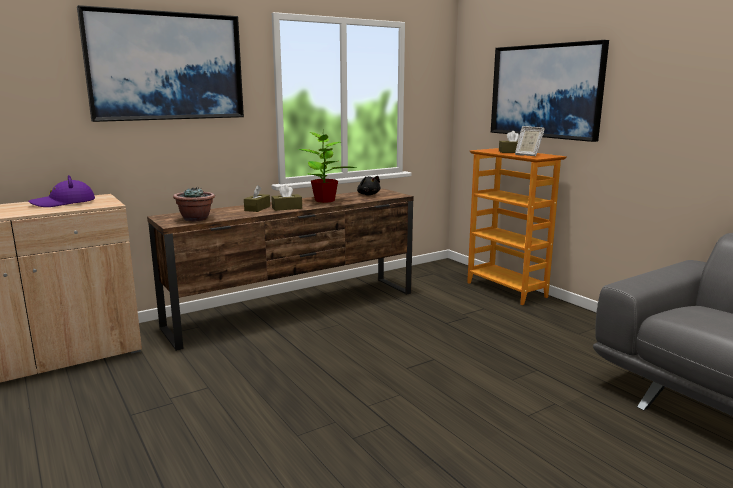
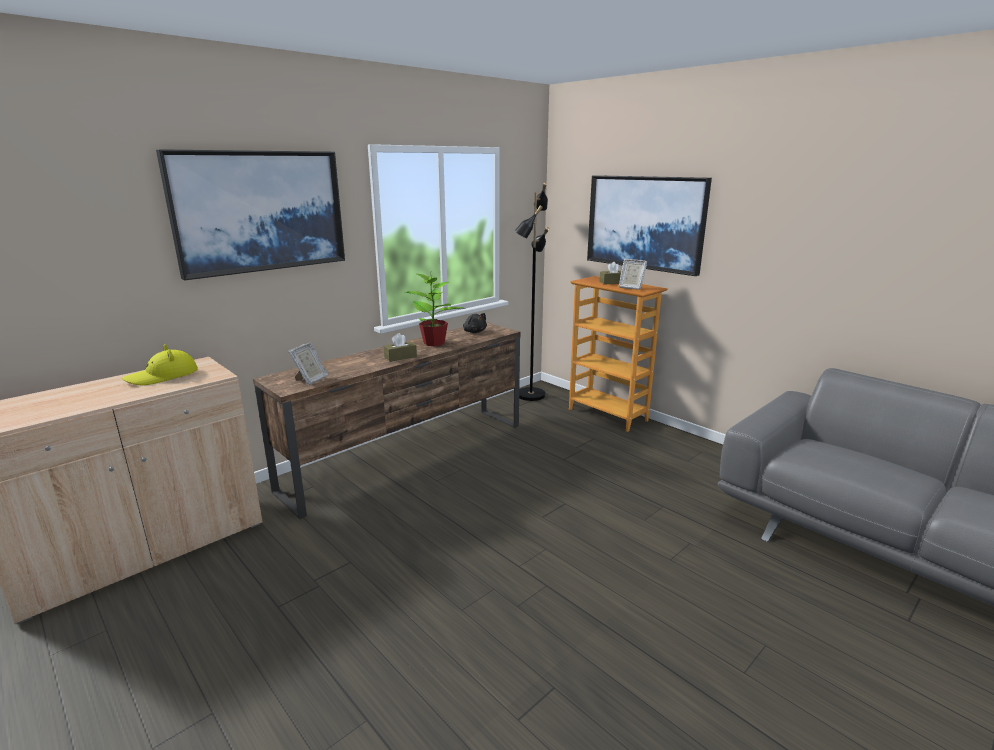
camera: 10 degrees left, 5 degrees up
purple hat [28,175,95,207] -> yellow hat [122,344,198,385]
potted plant [173,186,215,222] -> picture frame [288,343,328,385]
brown tissue box [244,185,270,212] -> none
none -> black floor lamp [514,182,549,401]

